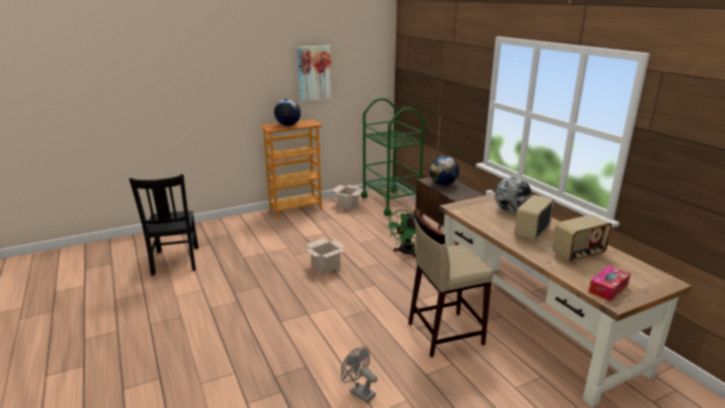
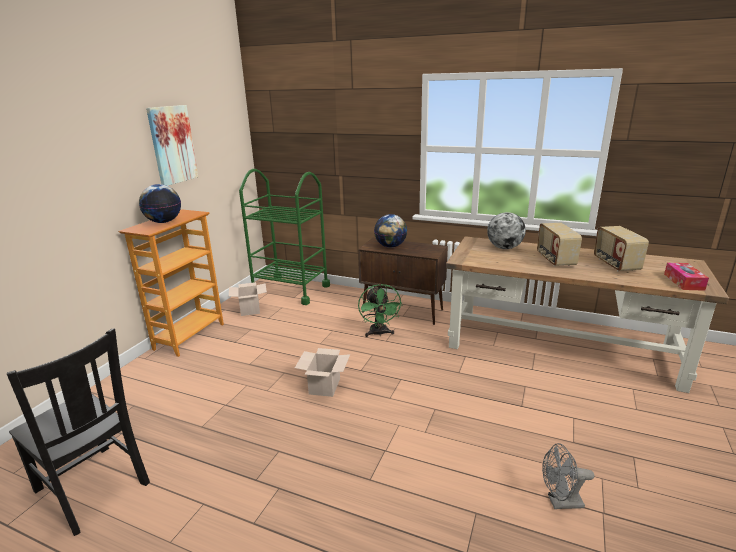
camera: 40 degrees left, 0 degrees up
beige stool [408,209,493,357] -> none
radio [552,214,612,262] -> radio turned 150 degrees clockwise [594,226,649,272]

